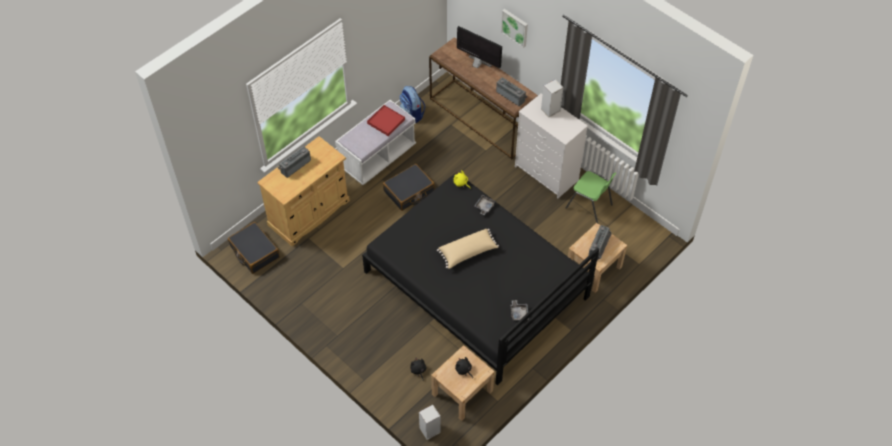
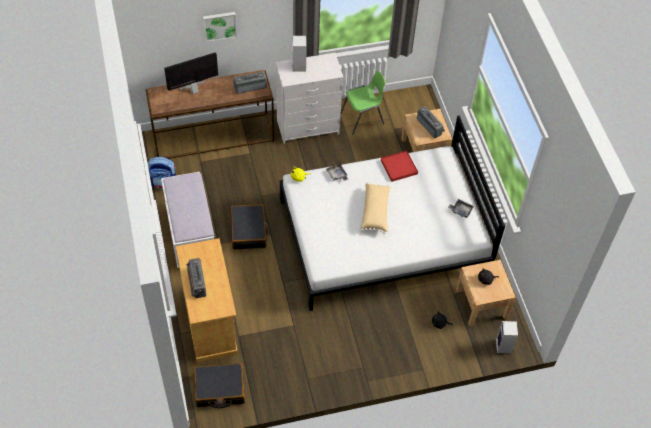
camera: 60 degrees left, 0 degrees up
black bed [362,173,599,385] -> white bed [280,116,505,311]
red tray [367,105,405,136] -> red tray moved to [381,151,418,182]

